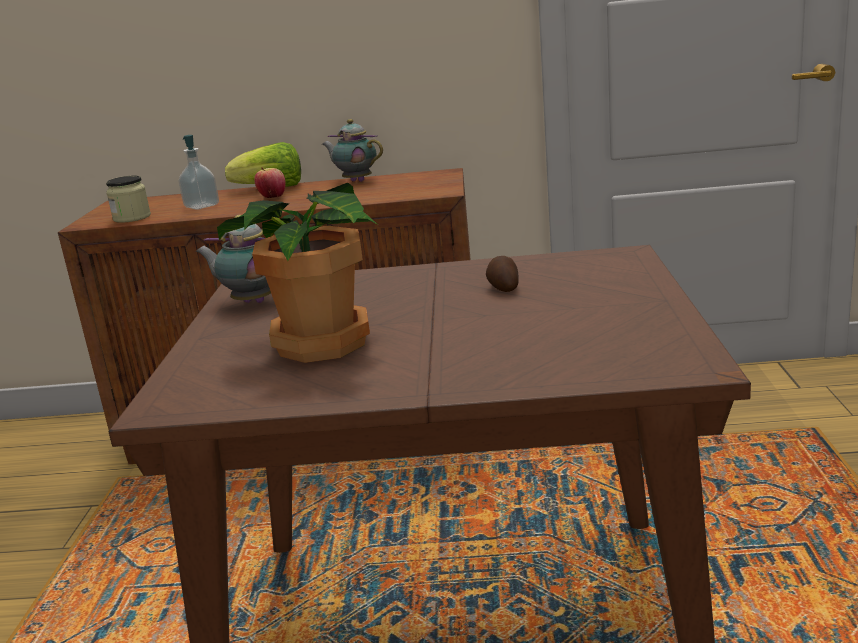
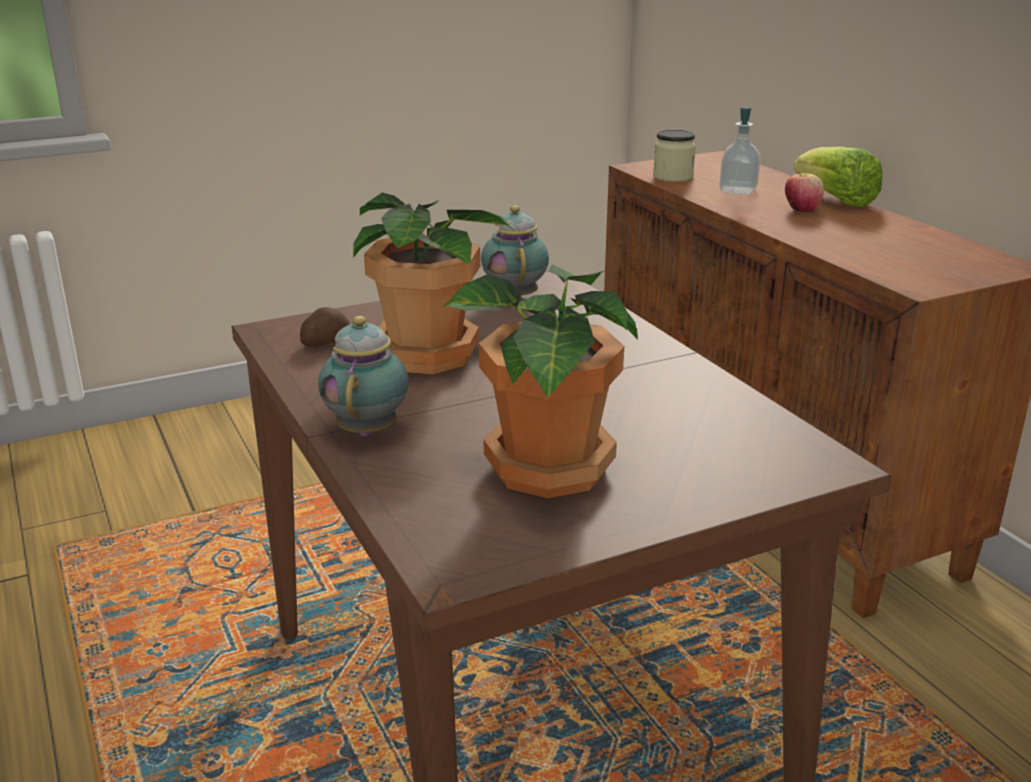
camera: 60 degrees right, 5 degrees up
teapot [322,119,383,182] -> teapot moved to [318,316,409,437]
potato [486,256,519,292] -> potato moved to [300,307,350,347]
none -> potted plant [444,265,638,498]

